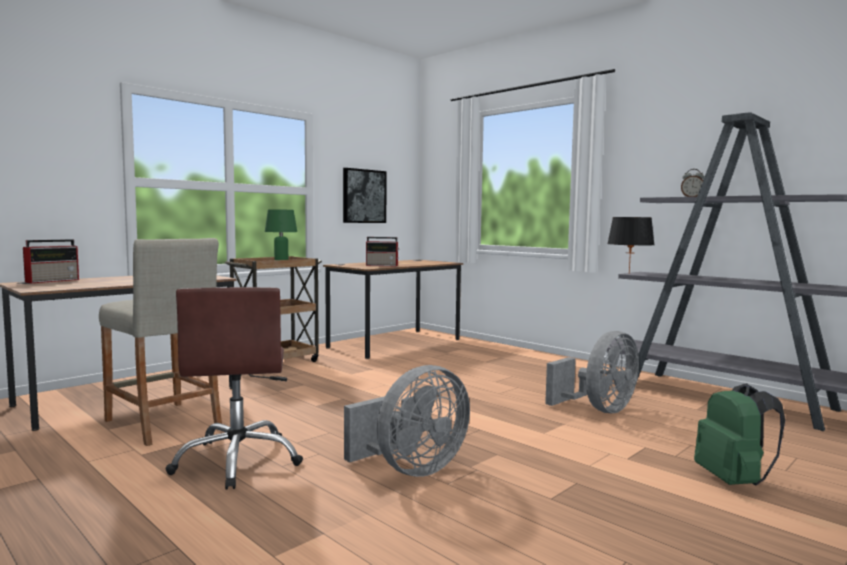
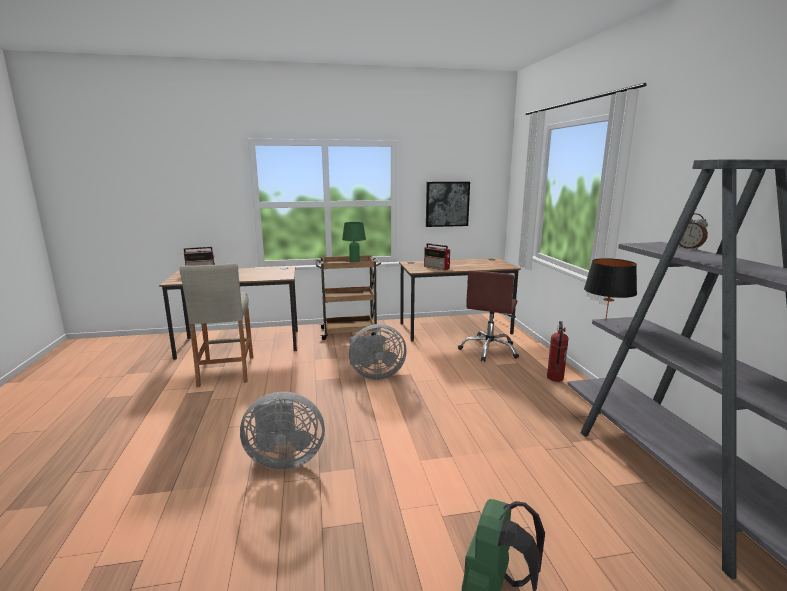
camera: 35 degrees right, 10 degrees up
brown office chair [165,287,303,490] -> brown office chair moved to [458,271,519,362]
grey fan [545,331,639,413] -> grey fan moved to [349,324,407,380]
none -> fire extinguisher [547,321,569,382]

